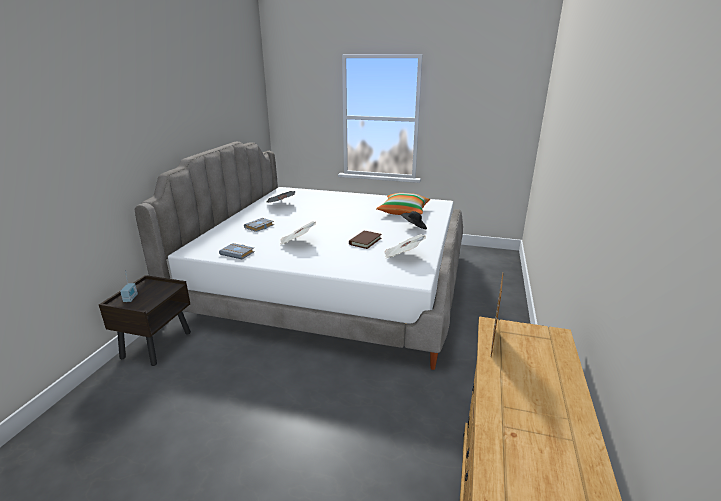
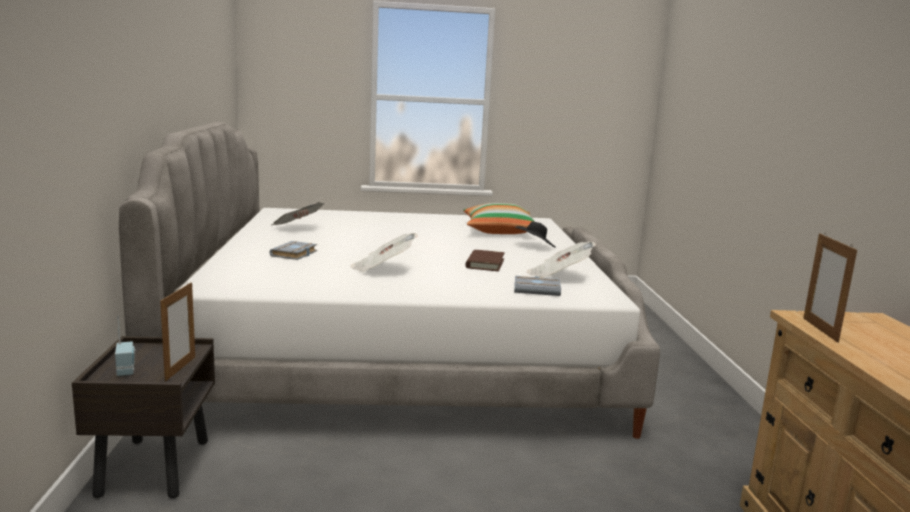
camera: 20 degrees left, 10 degrees down
grey book [219,243,255,259] -> grey book moved to [514,276,561,296]
none -> picture frame [160,282,195,381]

